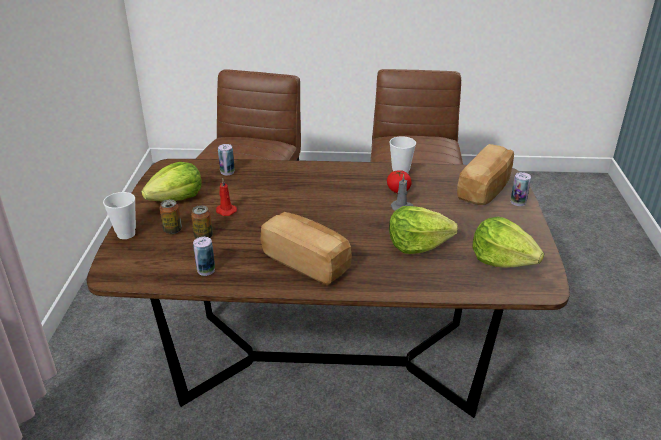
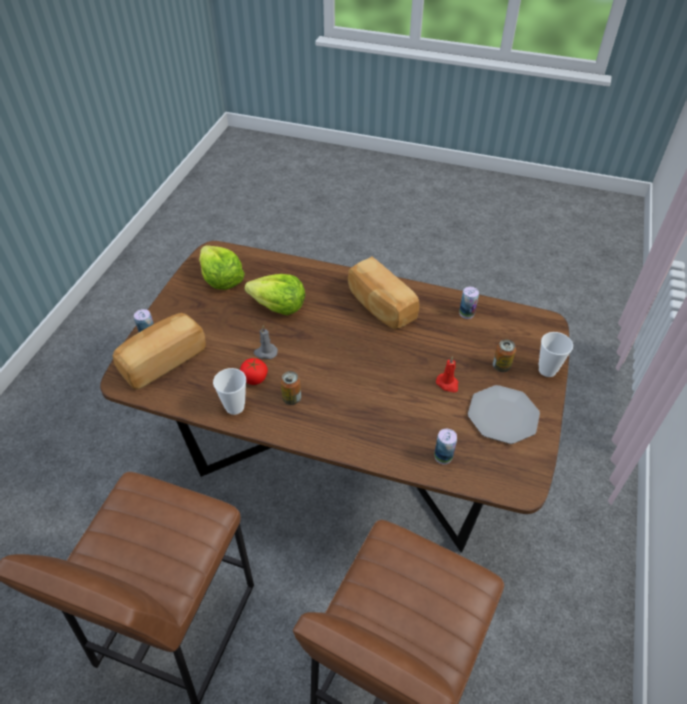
camera: 165 degrees left, 15 degrees up
lettuce [141,162,202,201] -> plate [468,385,540,444]
can [191,205,213,238] -> can moved to [280,371,301,405]

